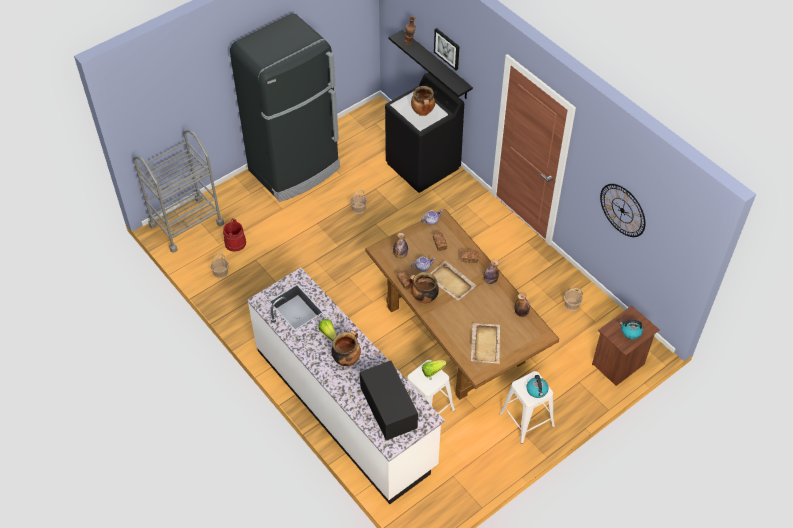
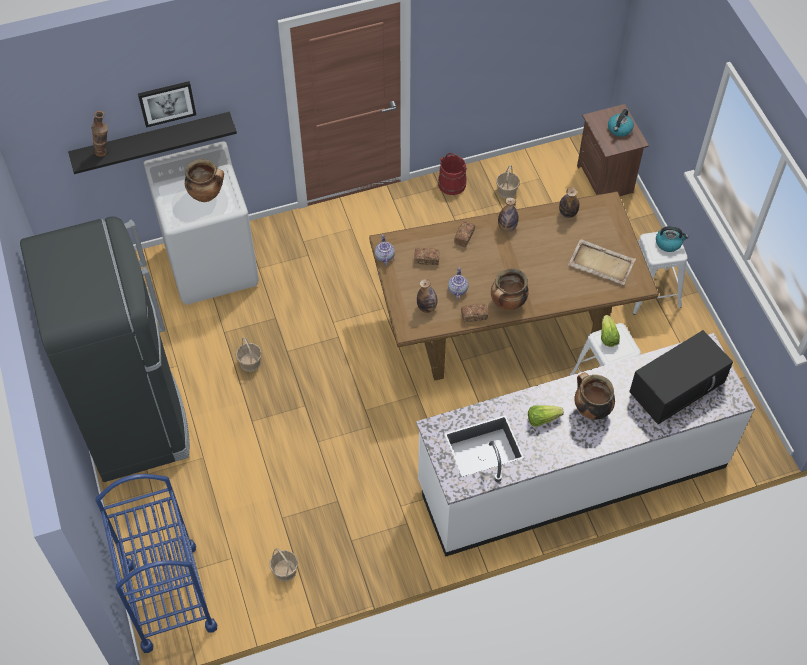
camera: 70 degrees left, 5 degrees up
grey cart [133,130,224,253] -> blue cart [95,474,217,653]
red bucket [223,218,246,252] -> red bucket moved to [438,153,467,195]
black microwave [360,361,418,441] -> black microwave turned 150 degrees clockwise [629,330,733,424]
black washing machine [385,73,464,193] -> white washing machine [143,141,259,305]
beige tray [431,261,477,301] -> none
wall clock [600,184,646,237] -> none

